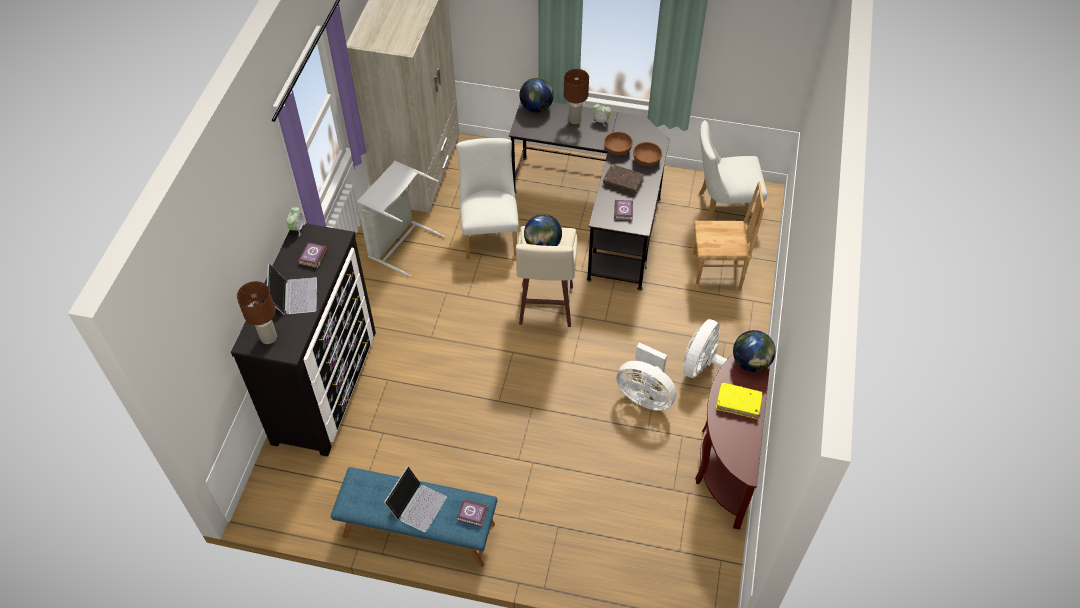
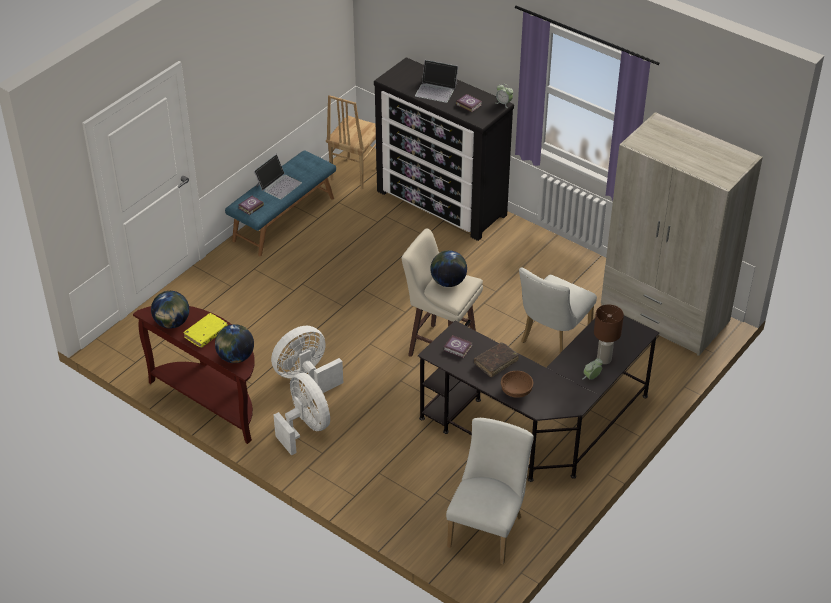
camera: 115 degrees right, 10 degrees down
brown table lamp [237,281,277,344] -> none
grey laundry basket [357,161,445,277] -> none
laptop [384,466,447,532] -> laptop turned 105 degrees counterclockwise [254,154,302,199]
white chair [456,138,519,259] -> white chair turned 105 degrees clockwise [519,267,597,353]
globe [519,78,554,113] -> globe moved to [151,291,189,329]
brown bowl [604,132,633,155] -> none
brown chair [692,182,764,291] -> brown chair moved to [326,95,376,190]

